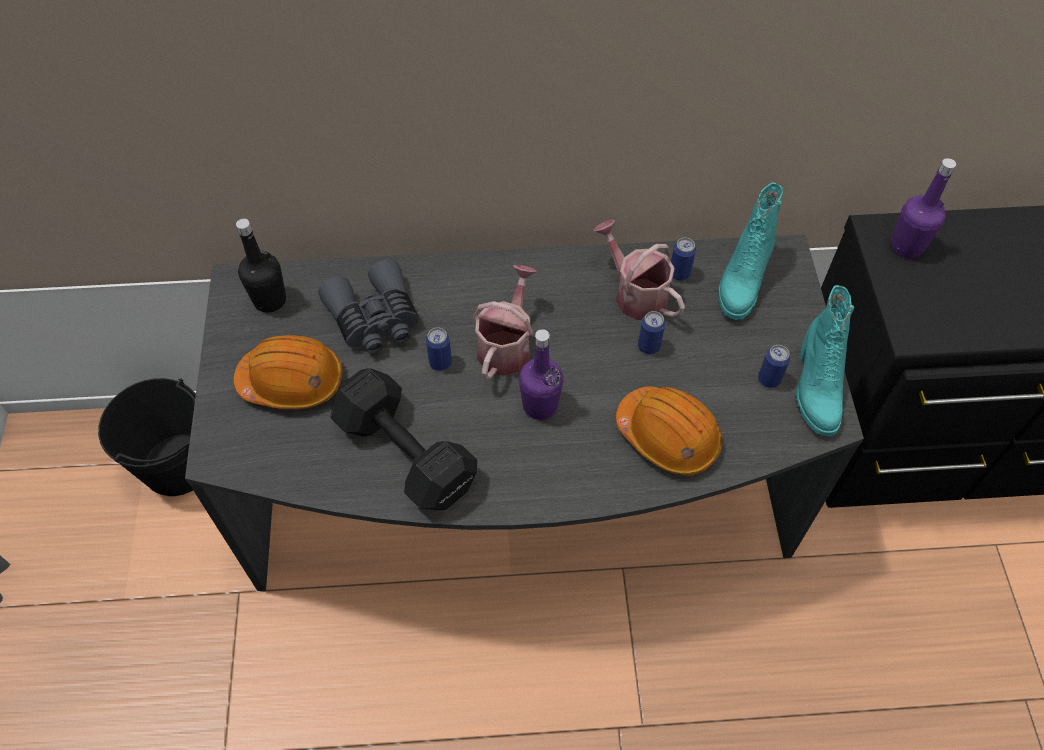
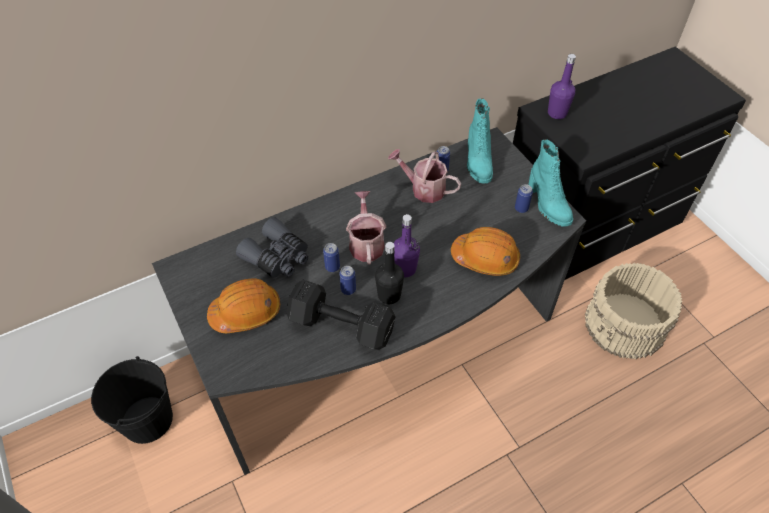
camera: 25 degrees left, 5 degrees down
black bottle [236,219,286,313] -> black bottle moved to [375,242,404,304]
can [638,311,665,354] -> can moved to [339,266,356,295]
none -> beige bucket [585,263,683,359]

